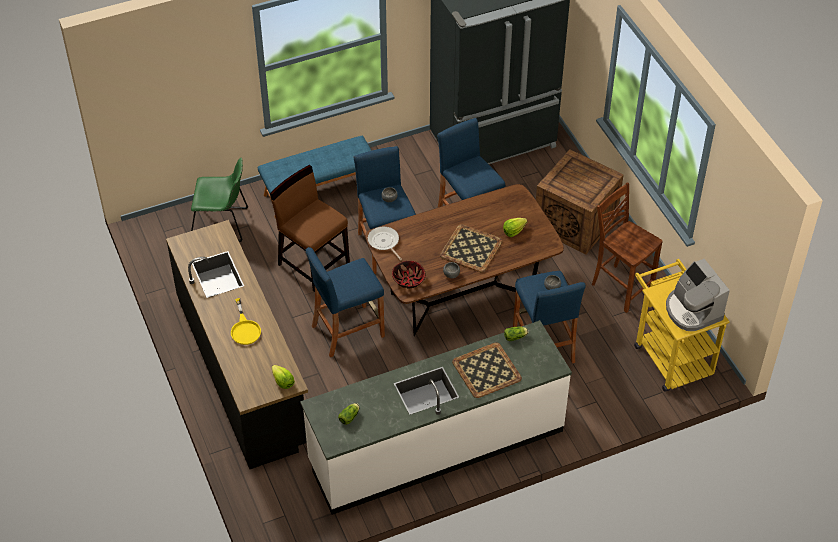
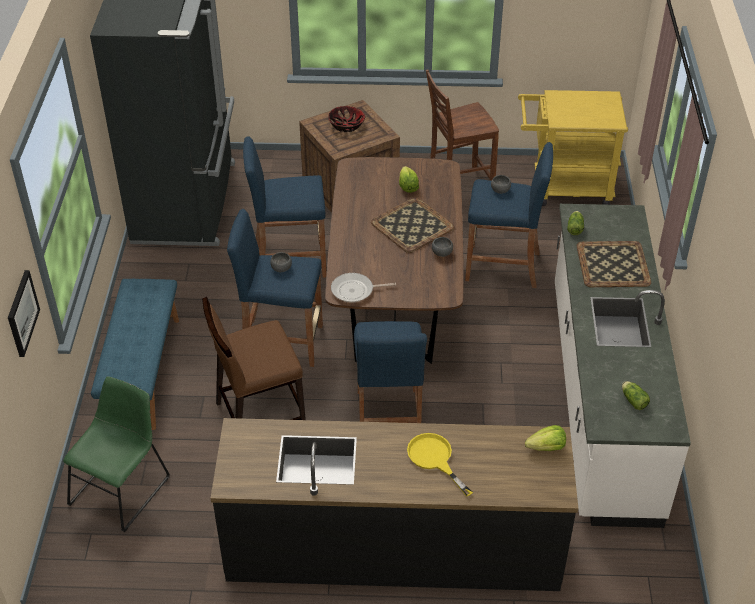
camera: 65 degrees left, 5 degrees down
yellow frying pan [231,298,261,345] -> yellow frying pan turned 135 degrees counterclockwise [407,433,473,497]
bowl [392,261,426,288] -> bowl moved to [328,106,365,132]
coffee machine [666,259,730,331] -> none
none -> picture [8,270,40,357]

